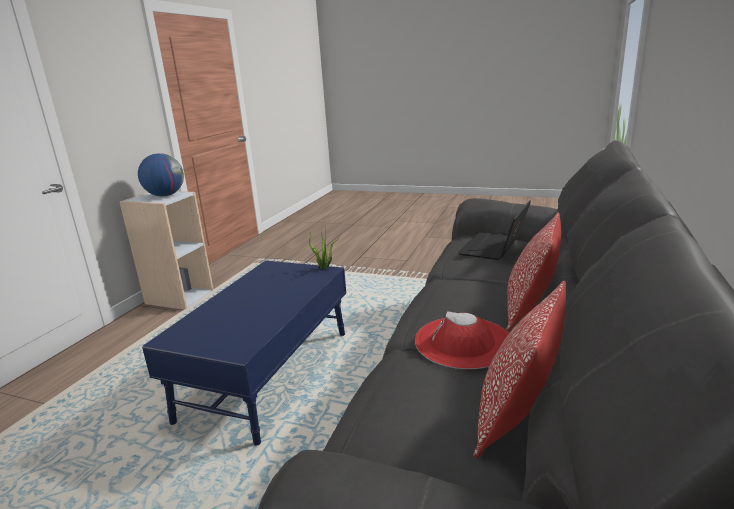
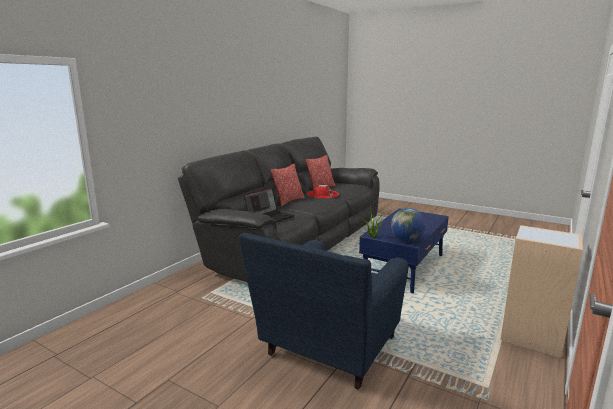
camera: 170 degrees left, 5 degrees down
globe [138,153,184,197] -> globe moved to [391,208,426,242]
none -> blue armchair [238,233,409,390]

